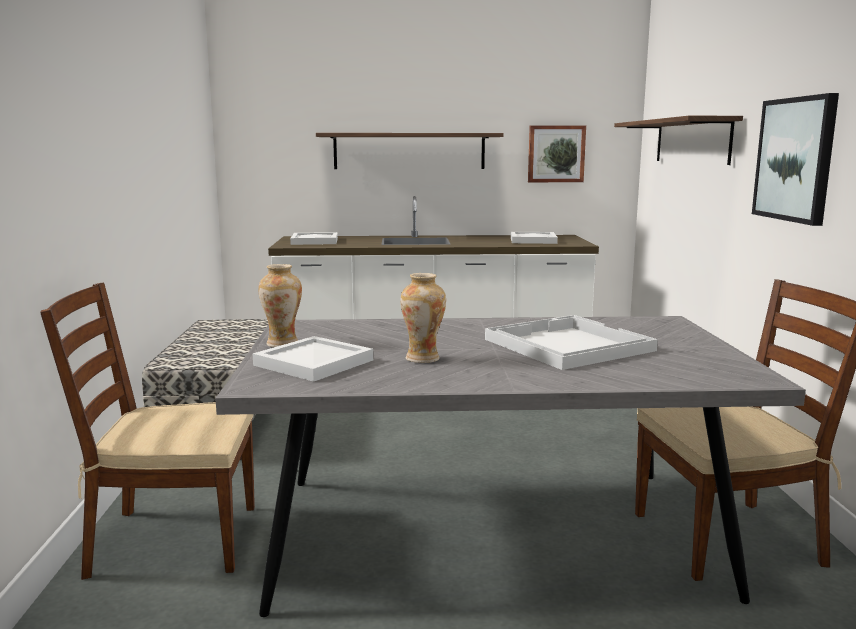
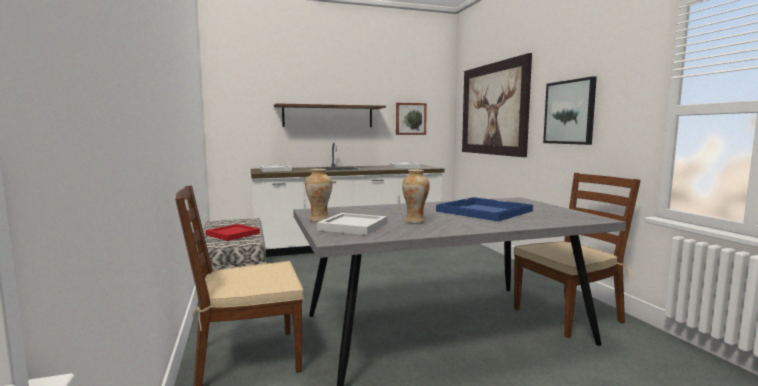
camera: 15 degrees left, 5 degrees down
white tray [485,315,658,370] -> blue tray [436,197,533,222]
shelf [614,116,743,165] -> picture [462,53,532,157]
none -> red tray [206,224,260,241]

